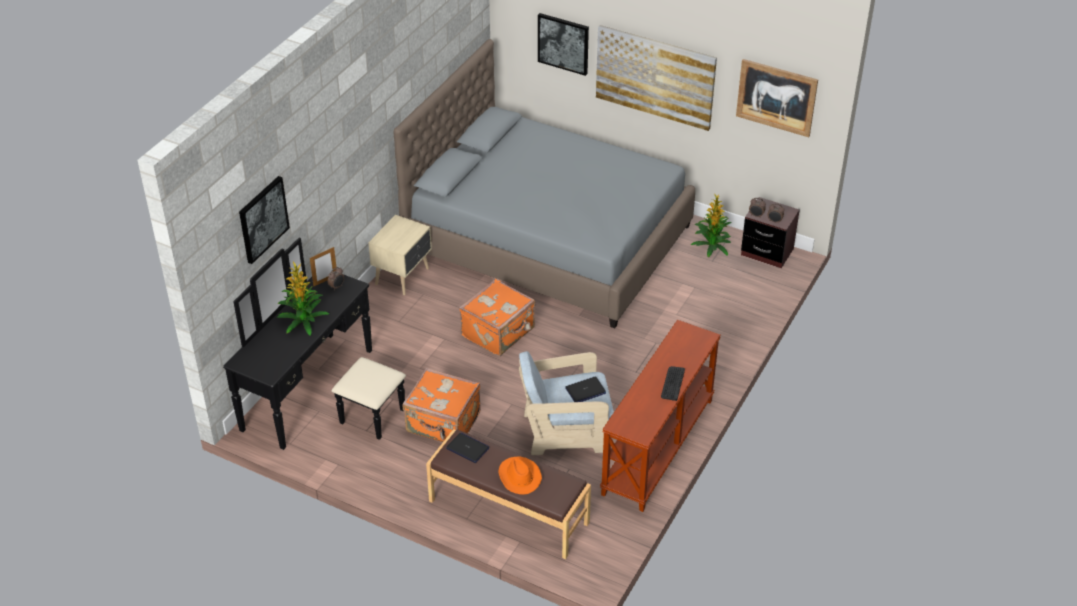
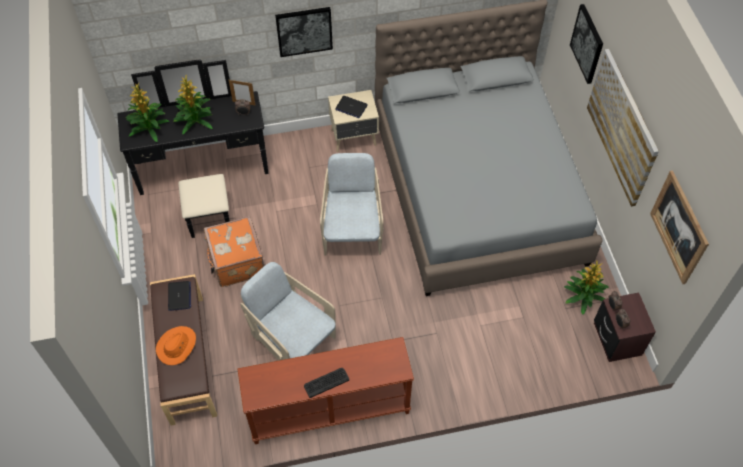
camera: 50 degrees right, 15 degrees up
picture [239,176,290,264] -> picture moved to [275,7,333,57]
orange suitcase [459,279,535,356] -> beige armchair [320,153,383,256]
laptop [565,377,606,402] -> laptop moved to [335,96,368,118]
none -> potted plant [126,83,169,142]

